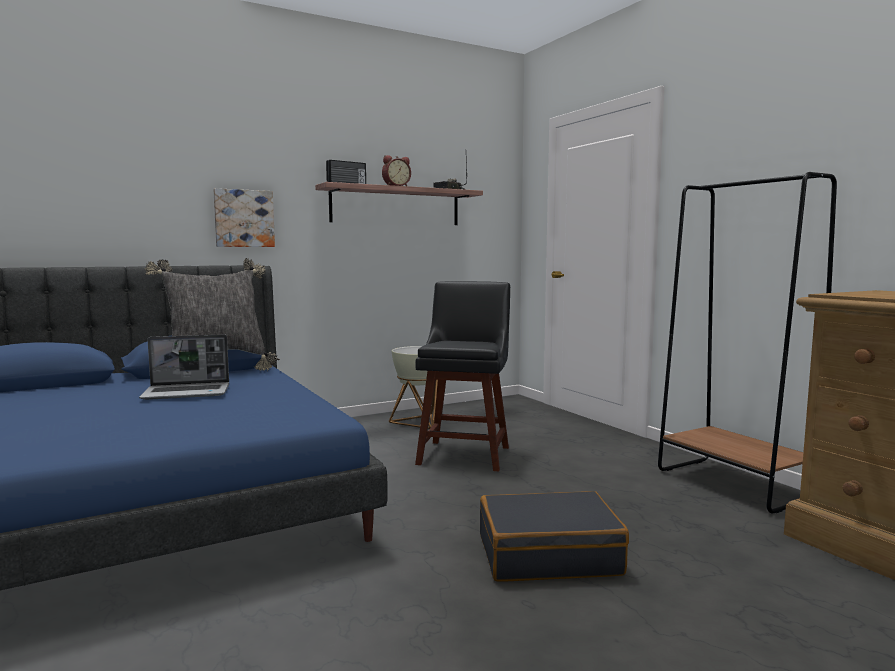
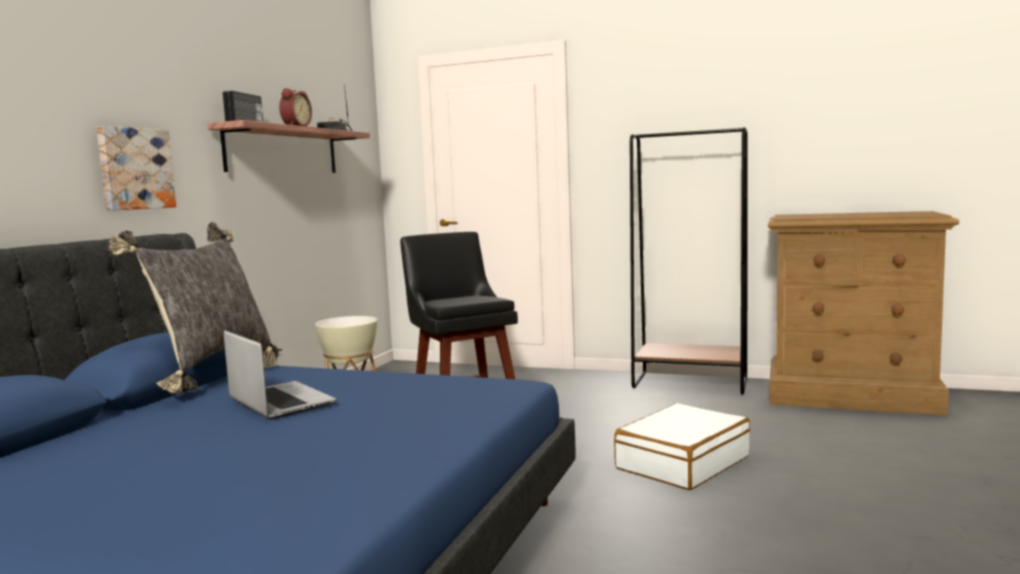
camera: 40 degrees left, 0 degrees up
laptop [139,335,229,400] -> laptop turned 75 degrees counterclockwise [224,330,336,419]
black suitcase [480,491,629,582] -> white suitcase [614,403,750,490]

